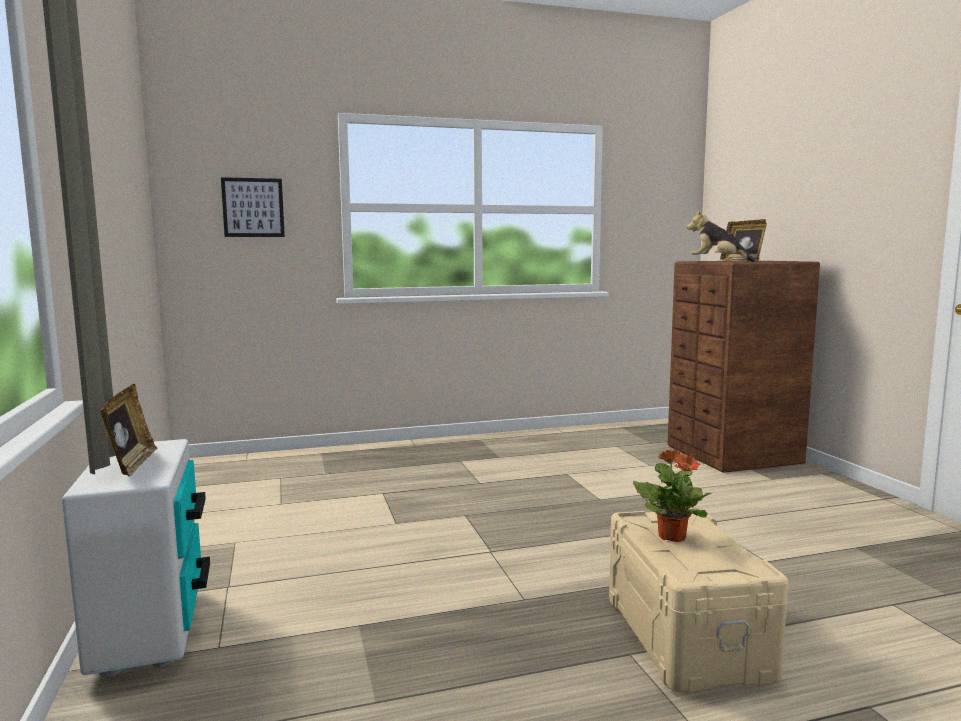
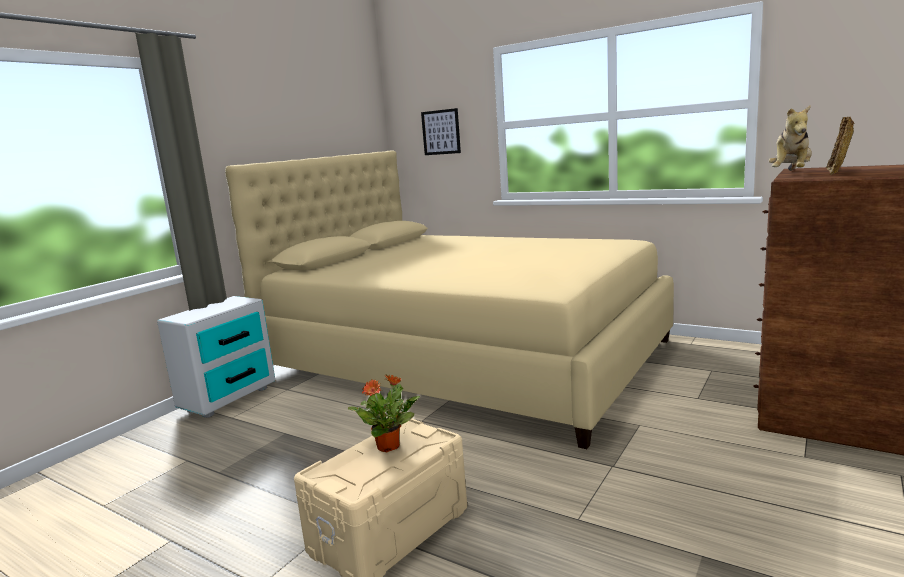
camera: 50 degrees right, 5 degrees up
picture frame [100,384,157,476] -> none
plush toy [687,210,756,262] -> plush toy turned 150 degrees counterclockwise [769,105,812,171]
none -> beige bed [225,150,674,449]

